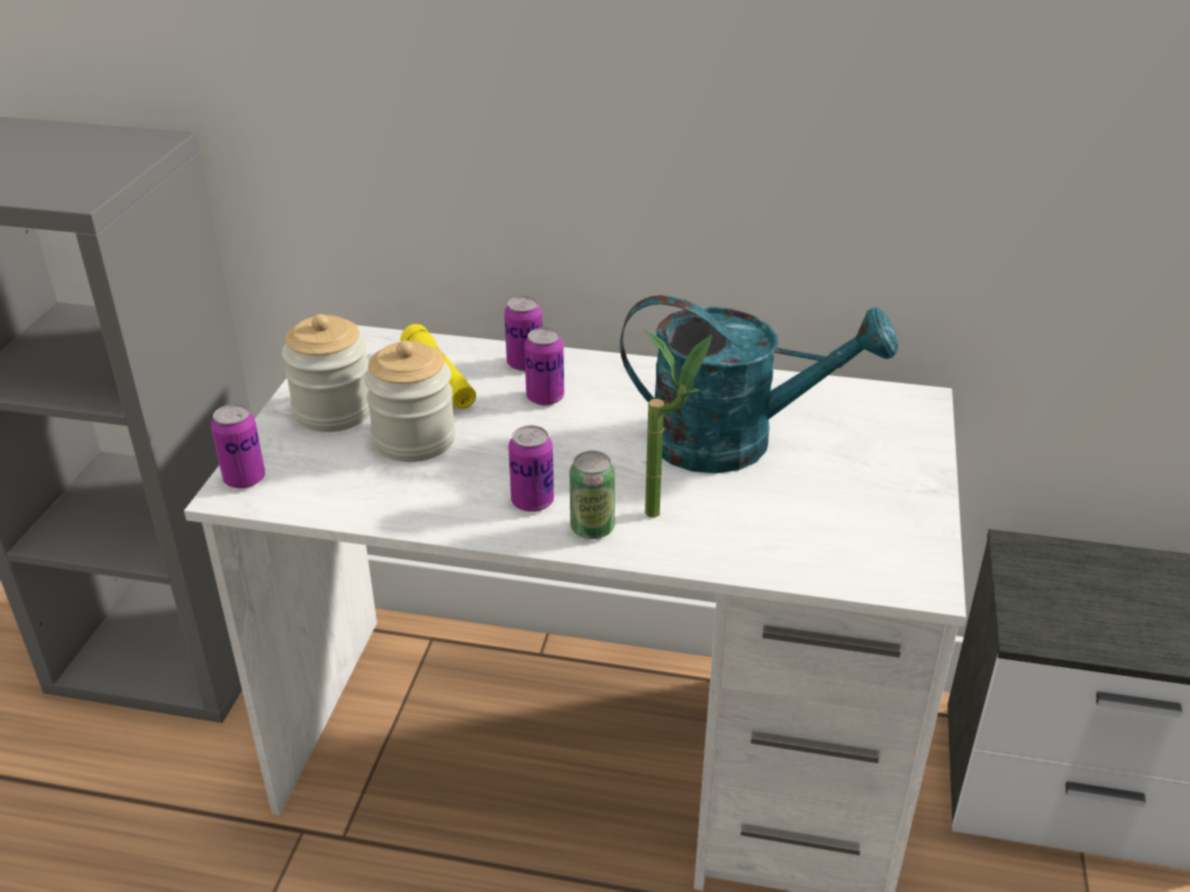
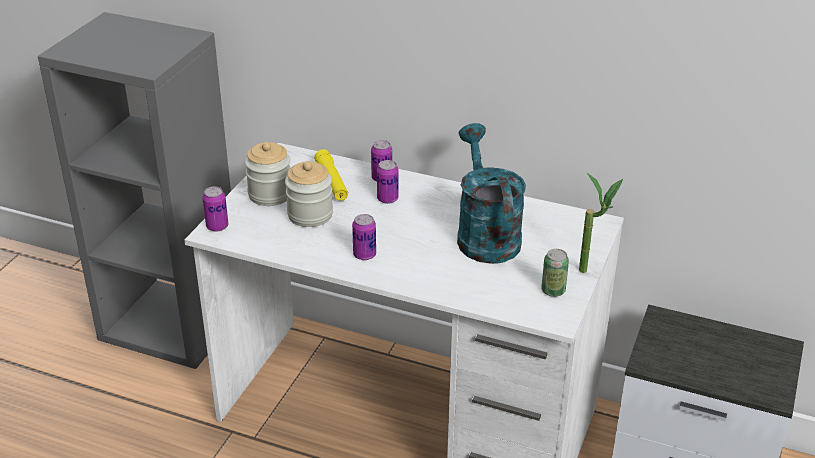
camera: 10 degrees right, 0 degrees up
can [570,451,615,539] -> can moved to [541,249,569,297]
turquoise watering can [620,295,898,473] -> turquoise watering can turned 120 degrees counterclockwise [457,123,526,264]
potted plant [645,330,712,518] -> potted plant moved to [579,173,623,273]

